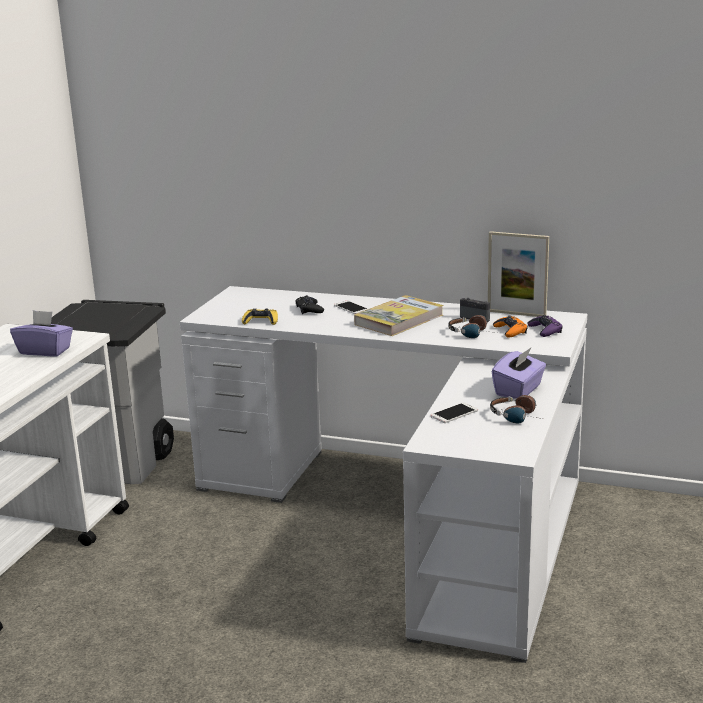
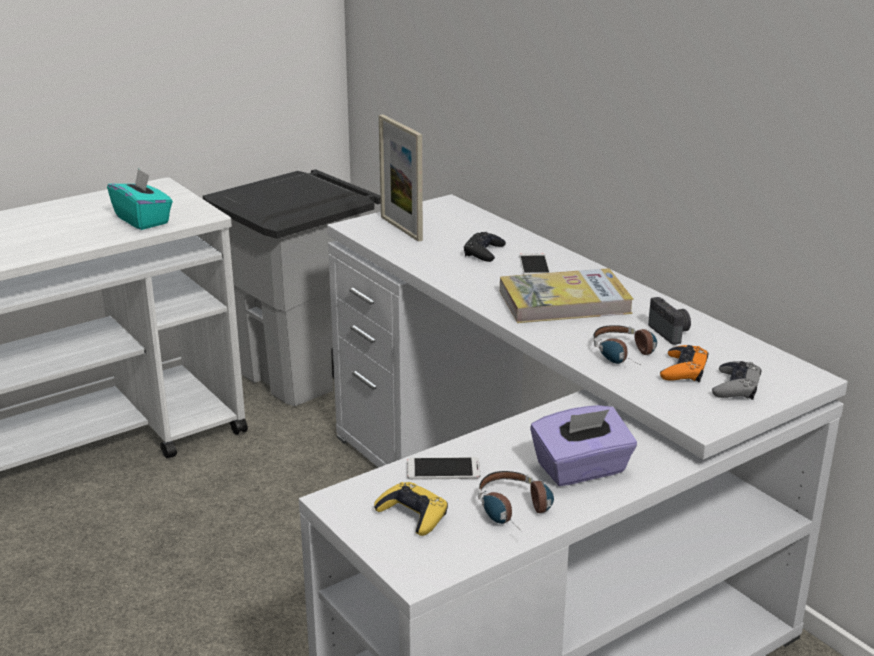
camera: 35 degrees right, 5 degrees up
purple tissue box [10,310,73,356] -> turquoise tissue box [107,168,173,230]
yellow game controller [242,308,278,325] -> yellow game controller moved to [374,482,448,536]
picture frame [488,231,549,317] -> picture frame moved to [379,114,423,242]
purple game controller [527,315,563,337] -> grey game controller [712,361,762,400]

